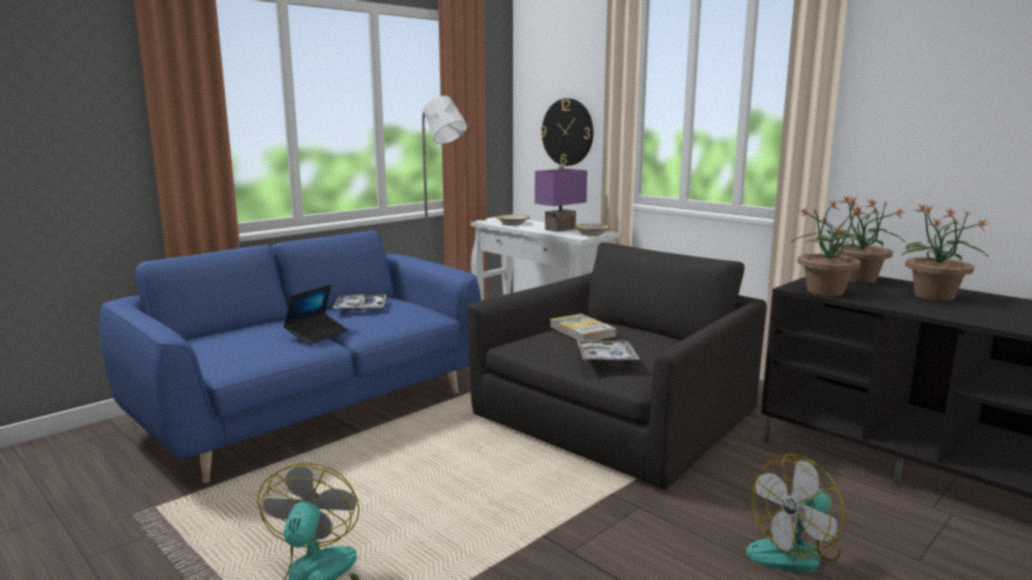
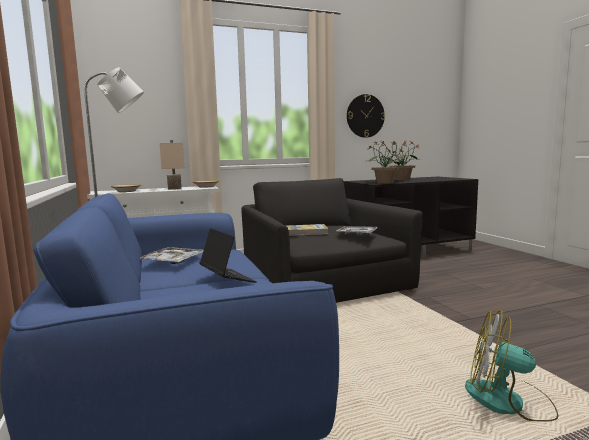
camera: 65 degrees left, 5 degrees down
purple table lamp [535,166,587,232] -> beige table lamp [160,140,184,190]
wall clock [541,98,593,166] -> wall clock moved to [347,94,385,138]
fan [746,454,844,573] -> none
potted plant [829,196,905,283] -> none

